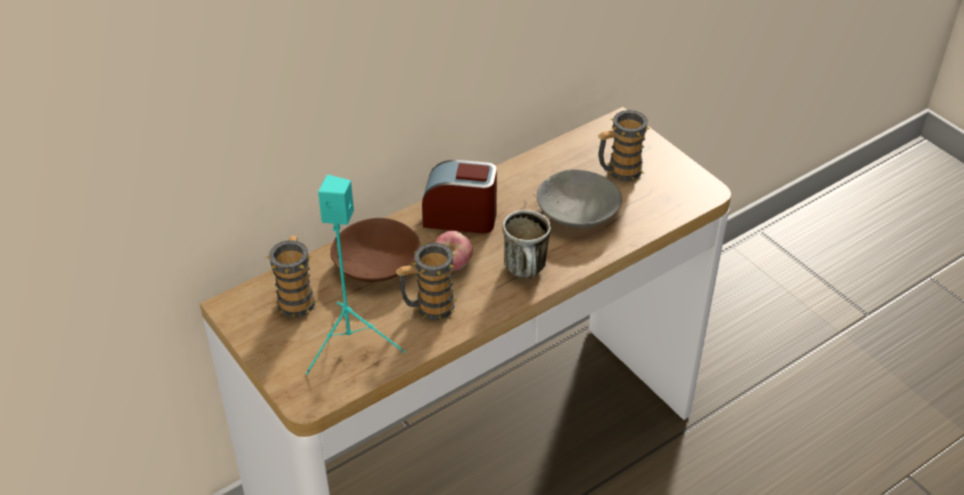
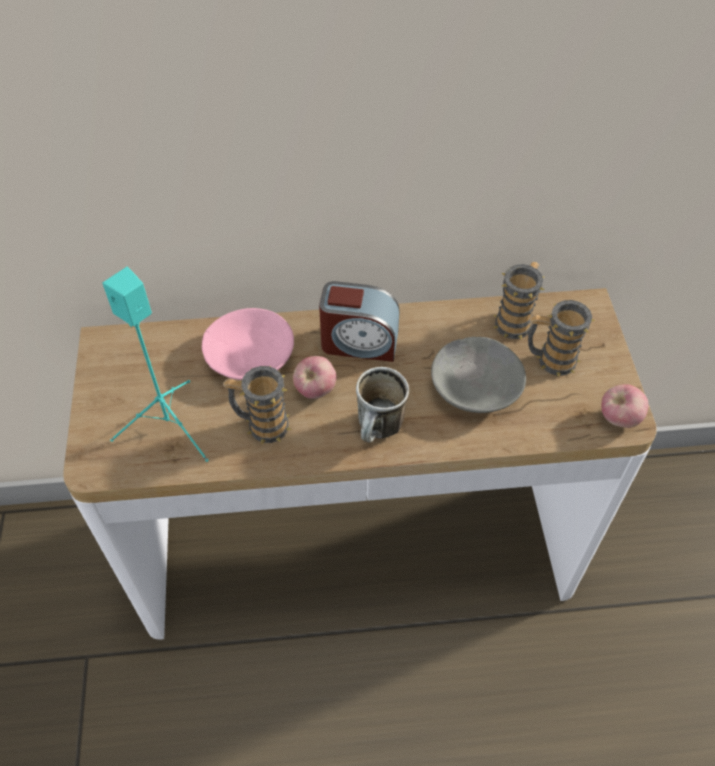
camera: 30 degrees right, 10 degrees up
mug [266,236,318,318] -> mug moved to [493,262,544,339]
brown bowl [330,218,420,282] -> pink bowl [202,308,294,380]
alarm clock [422,160,497,234] -> alarm clock turned 150 degrees clockwise [319,281,400,362]
none -> apple [601,384,649,428]

